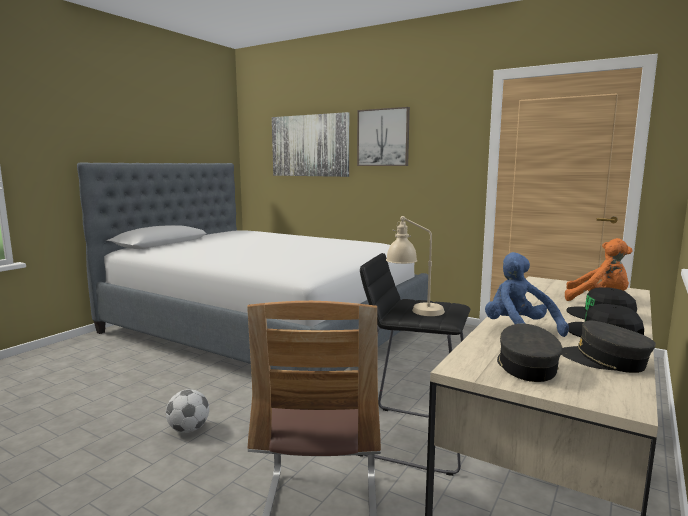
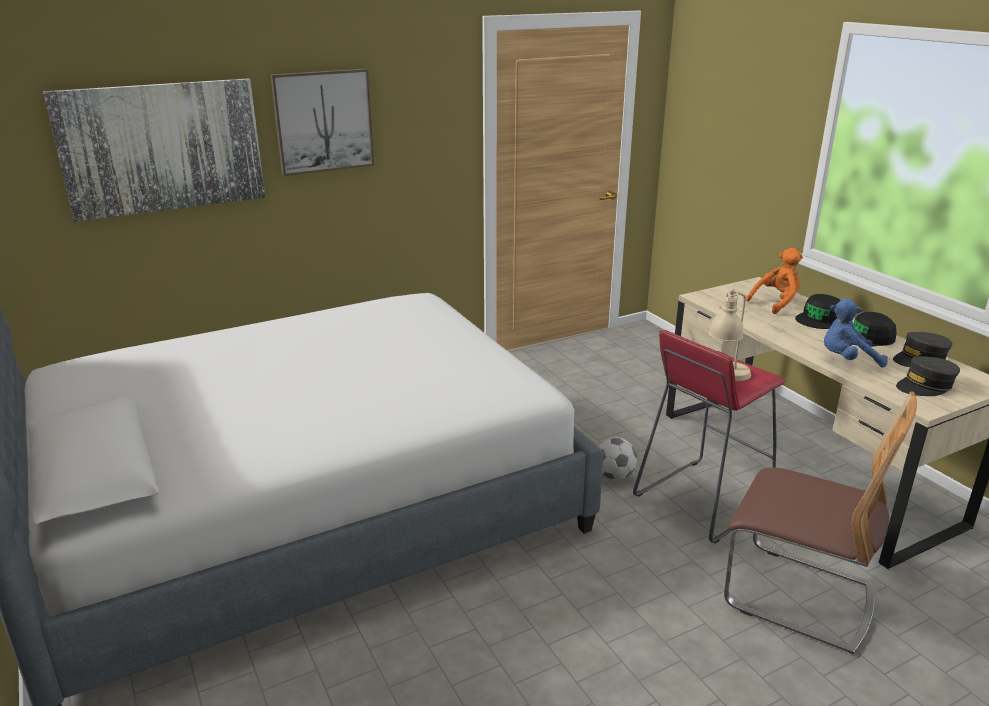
camera: 60 degrees left, 15 degrees up
football [166,389,209,433] -> football moved to [598,437,637,480]
black stool [357,253,470,476] -> red stool [633,330,785,544]
grey cap [497,324,562,382] -> grey cap turned 60 degrees counterclockwise [896,356,960,396]

